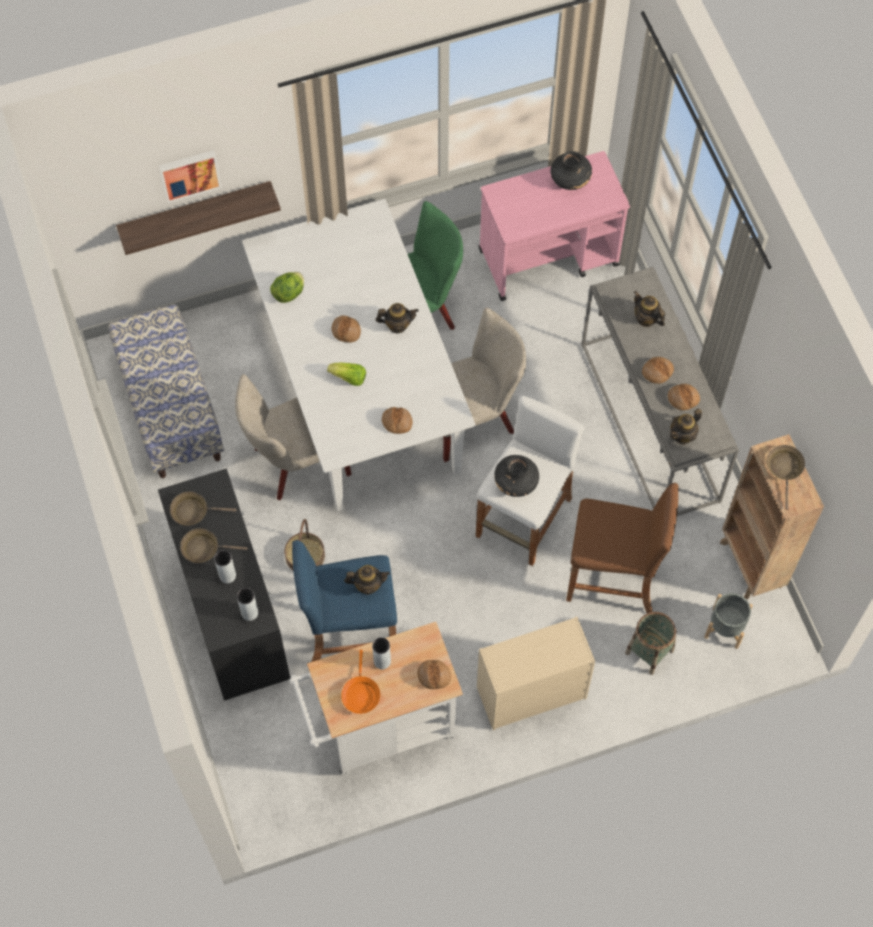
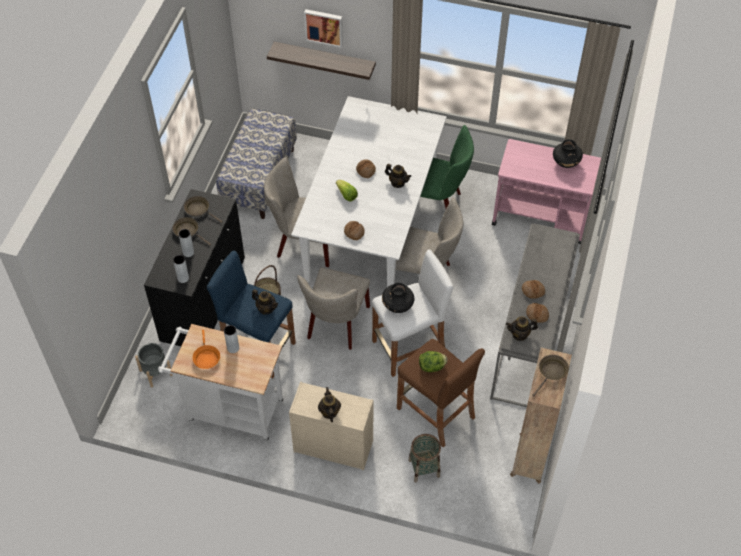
camera: 35 degrees right, 10 degrees down
lettuce [270,272,304,303] -> lettuce moved to [419,351,447,372]
orange frying pan [341,650,380,714] -> orange frying pan turned 45 degrees counterclockwise [193,330,220,369]
bread [417,660,451,689] -> none
teapot [634,291,665,327] -> teapot moved to [318,387,341,422]
grey planter [704,593,753,649] -> grey planter moved to [135,343,173,387]
none -> beige chair [297,267,370,350]

